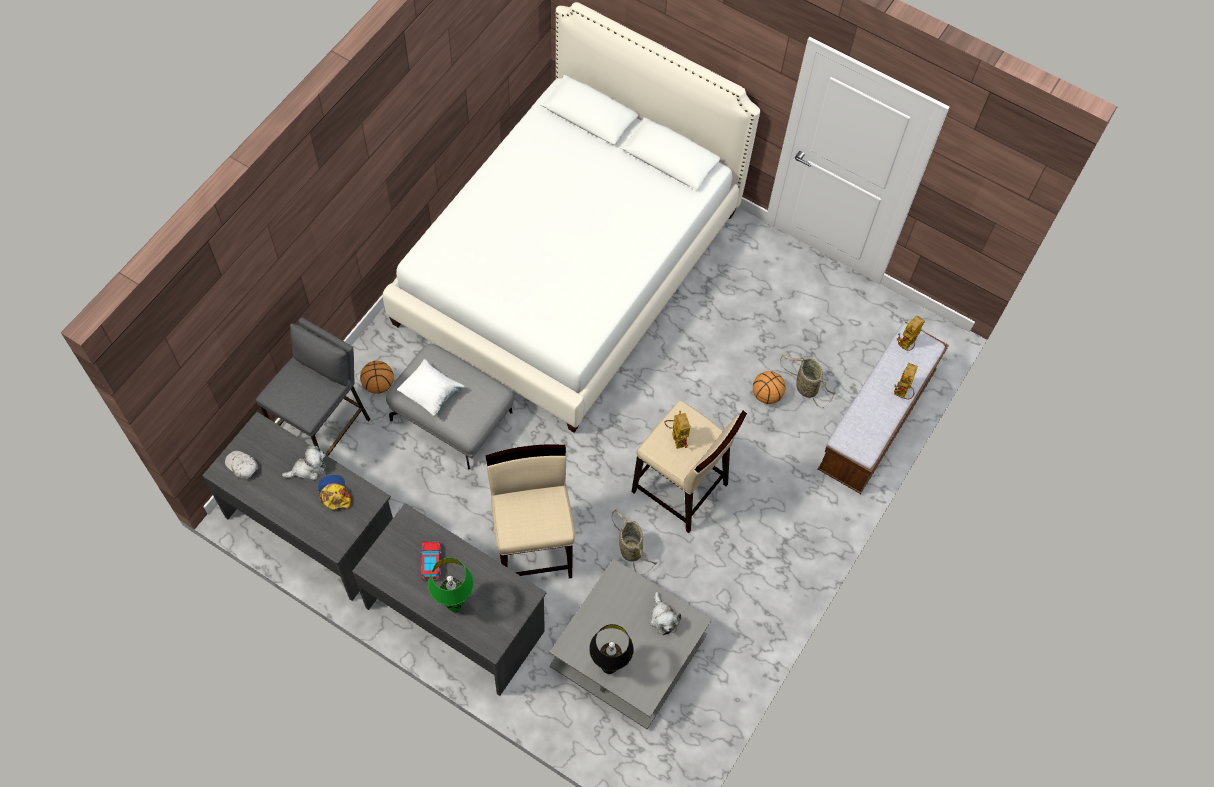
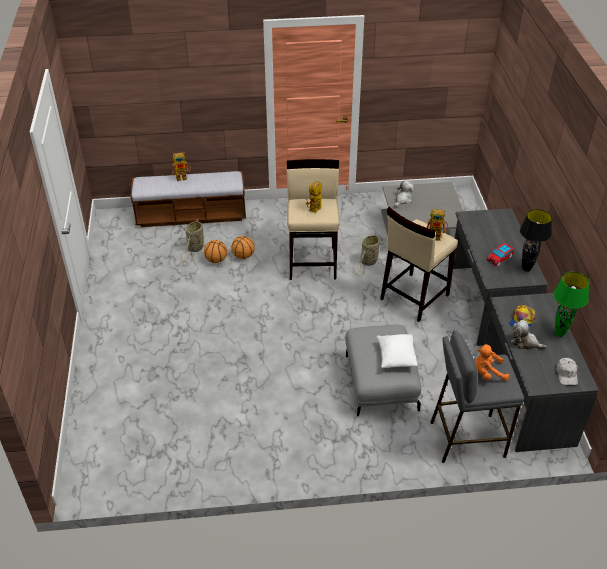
camera: 125 degrees left, 20 degrees down
basketball [360,361,394,394] -> basketball moved to [232,236,255,259]
white bed [383,2,760,433] -> none
green table lamp [428,558,474,612] -> green table lamp moved to [553,272,589,337]
black table lamp [589,624,634,674] -> black table lamp moved to [520,209,552,272]
toy robot [897,315,925,351] -> toy robot moved to [427,209,448,241]
none -> orange plush toy [475,344,509,381]

